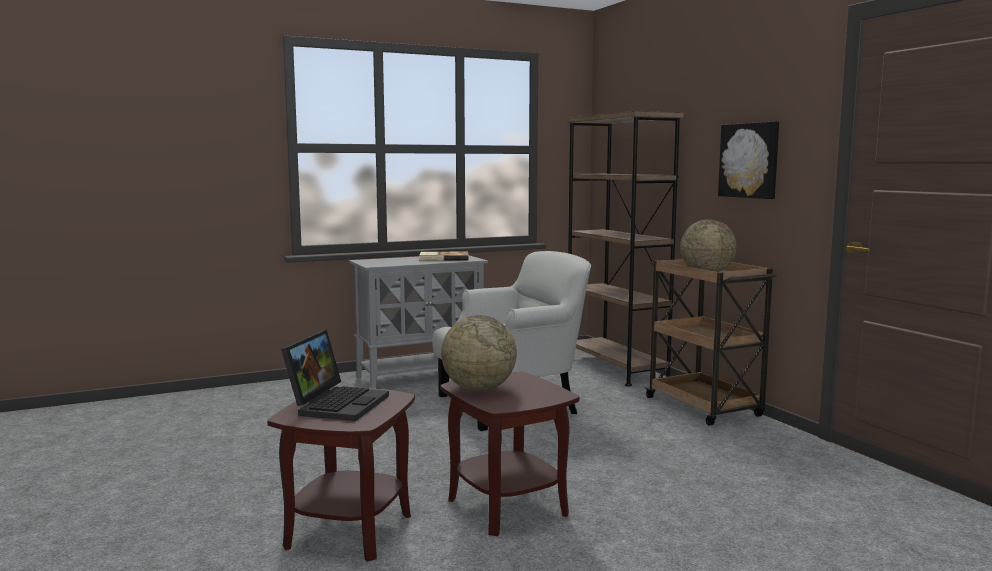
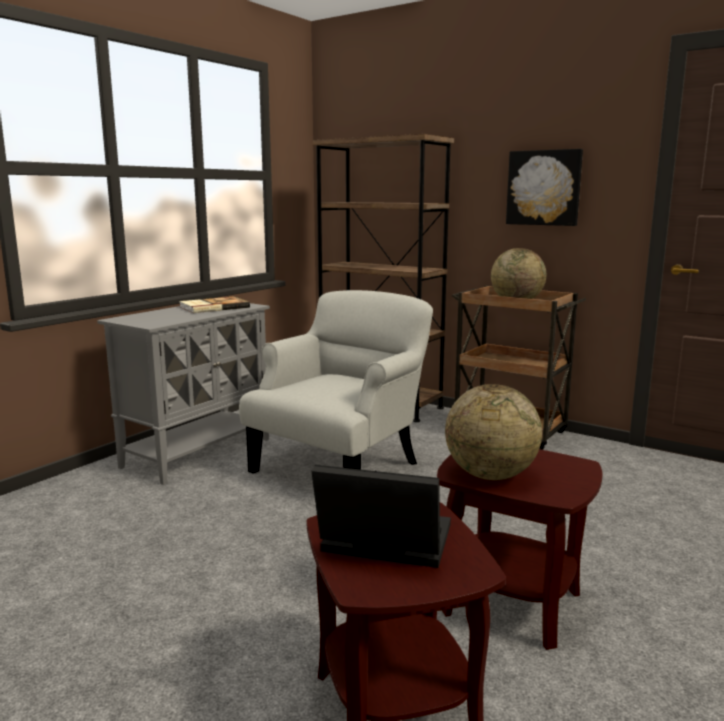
camera: 30 degrees left, 5 degrees up
laptop [281,330,389,421] -> laptop turned 60 degrees counterclockwise [311,465,451,568]

